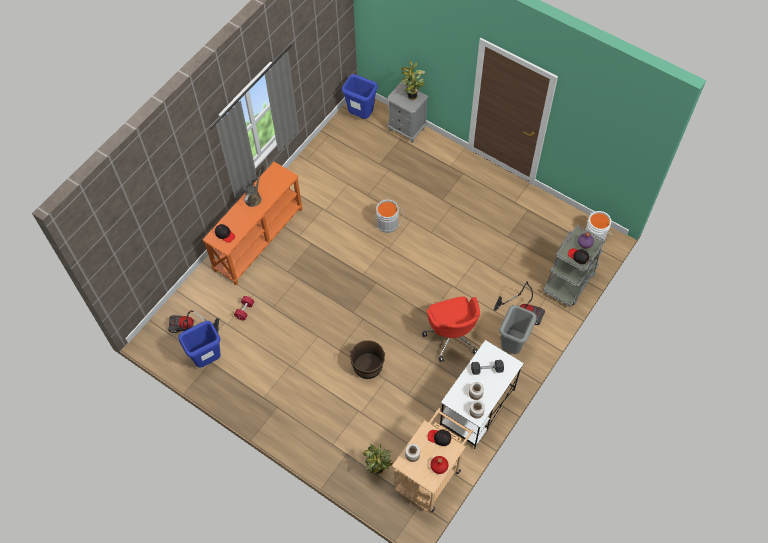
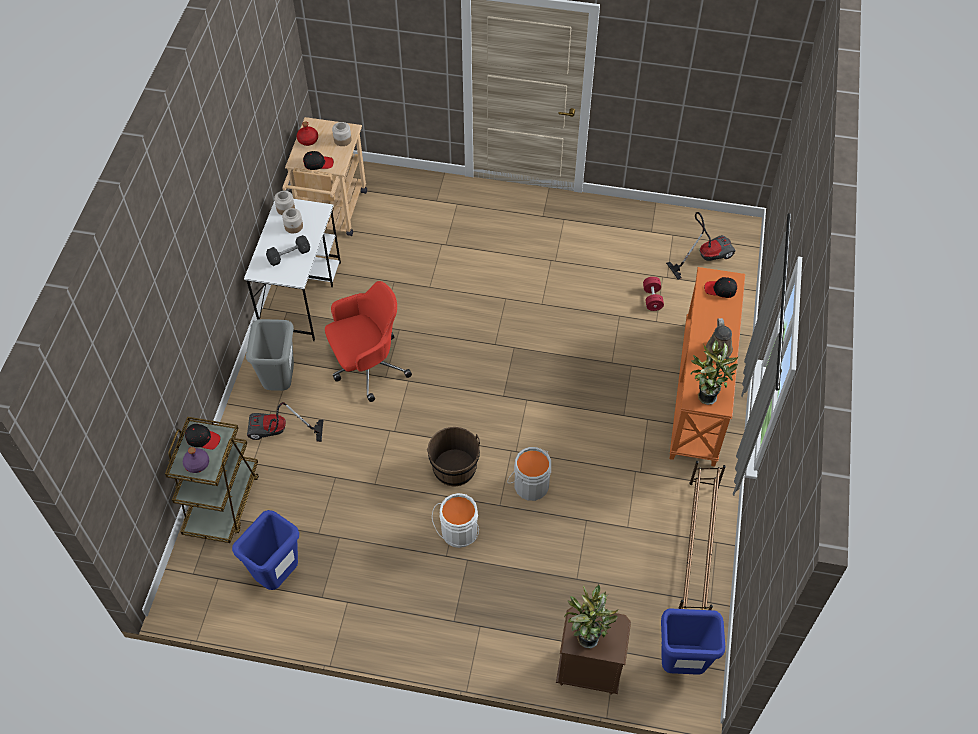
camera: 155 degrees right, 5 degrees down
blue trash can [178,321,221,368] -> blue trash can moved to [232,510,299,590]
brown bucket [349,340,385,379] -> brown bucket moved to [427,427,480,486]
potted plant [362,444,393,474] -> potted plant moved to [691,340,739,405]
grey nightstand [387,82,428,143] -> brown nightstand [556,607,631,695]
red office chair [422,297,480,362] -> red office chair turned 105 degrees clockwise [325,281,412,402]
grey cart [543,225,605,307] -> brown cart [165,417,259,543]
white bucket [585,211,613,242] -> white bucket moved to [432,493,479,548]
none -> brown shoe rack [678,461,726,610]

